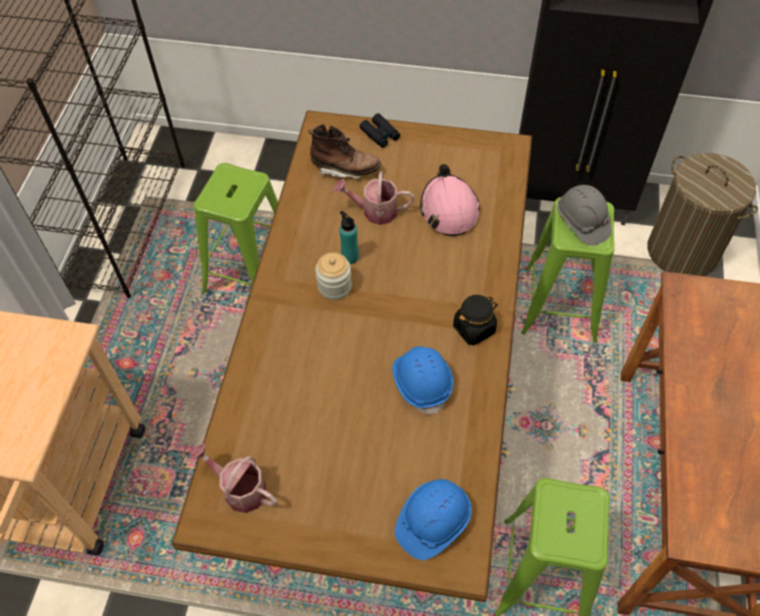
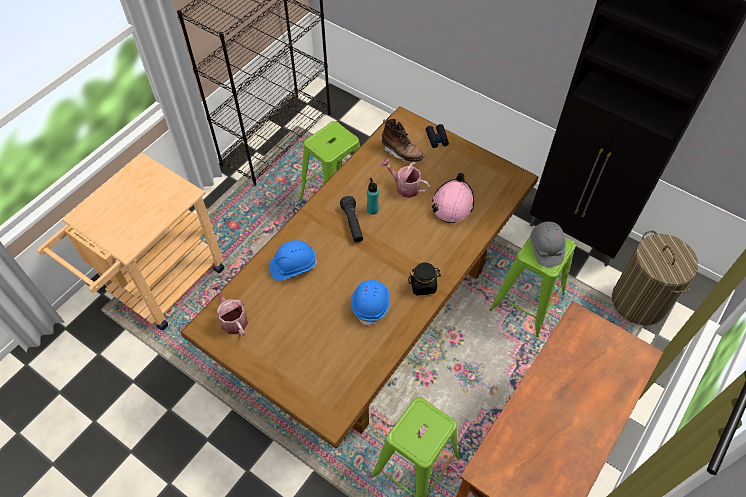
camera: 25 degrees right, 0 degrees up
jar [315,252,352,300] -> black flashlight [340,196,363,242]
blue hard hat [395,479,471,560] -> blue hard hat moved to [269,240,317,281]

